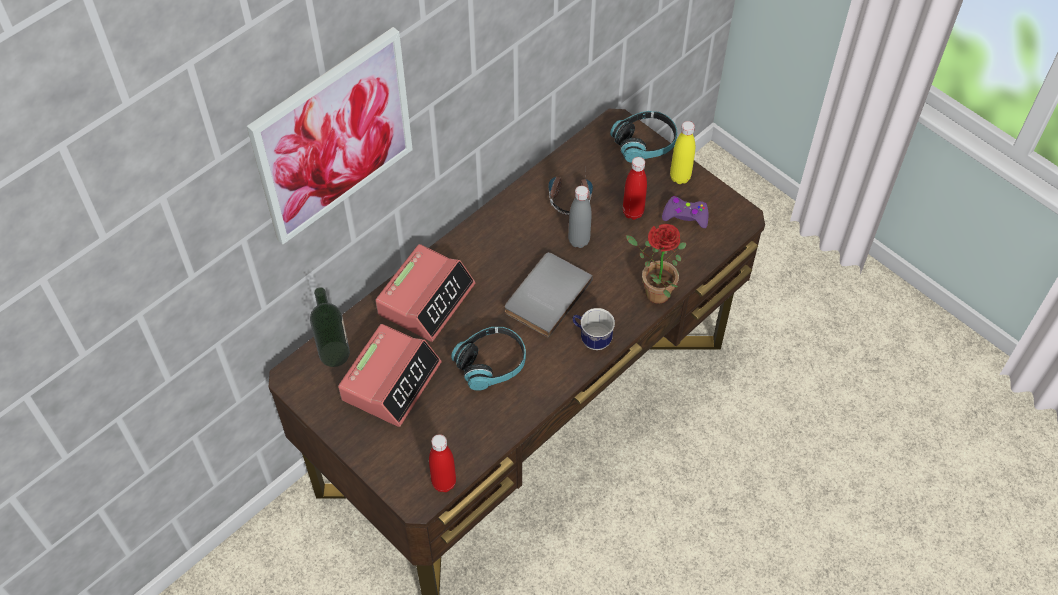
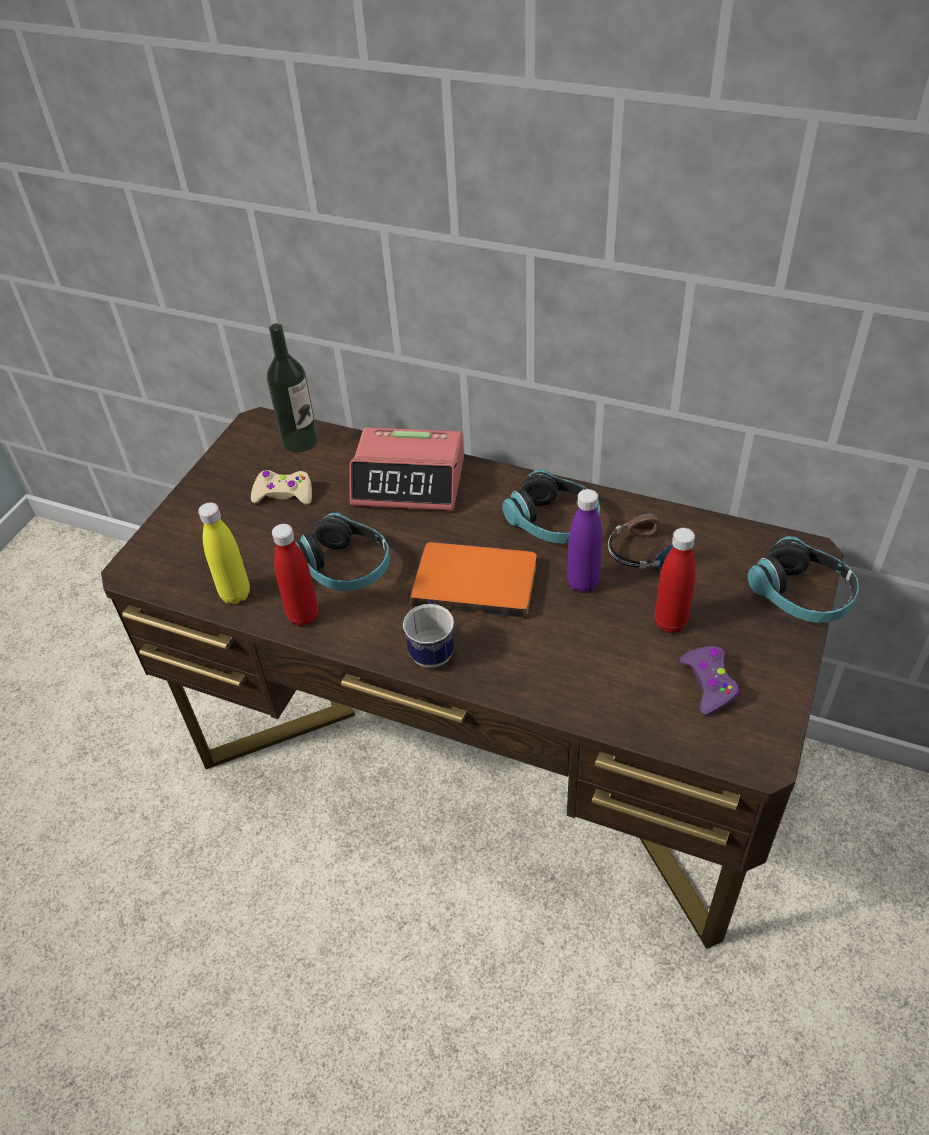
camera: 70 degrees right, 10 degrees down
picture [247,27,413,245] -> none
alarm clock [338,324,442,427] -> beige game controller [251,470,312,505]
red bottle [429,434,456,492] -> red bottle moved to [272,524,319,626]
grey book [505,252,593,338] -> orange book [410,542,537,618]
grey bottle [568,186,592,248] -> purple bottle [567,489,602,593]
potted plant [626,224,686,304] -> none
yellow bottle [670,121,695,184] -> yellow bottle moved to [198,503,250,604]
none -> headphones [502,470,600,543]

